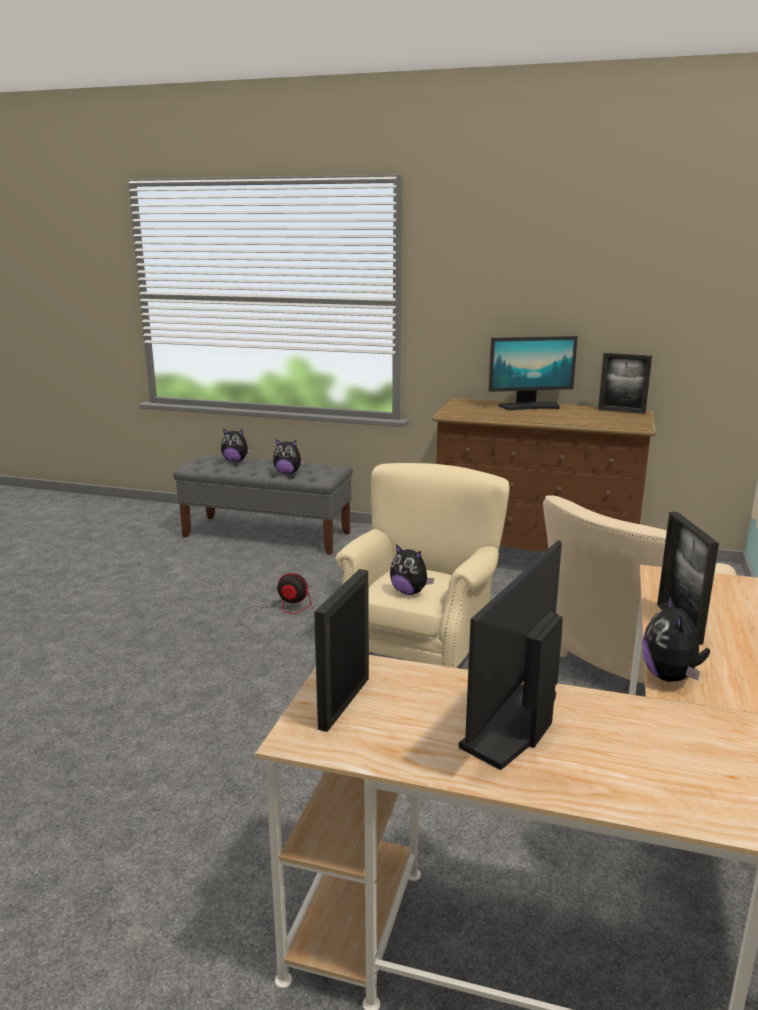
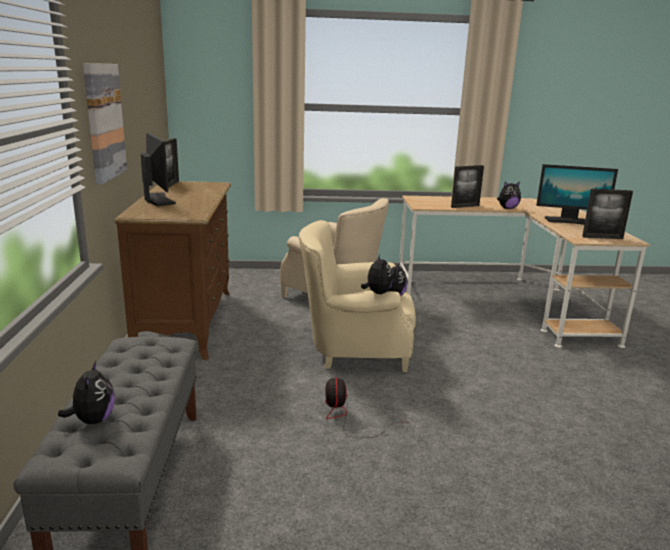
camera: 110 degrees left, 0 degrees up
plush toy [273,439,305,474] -> plush toy moved to [361,254,393,294]
none -> picture [83,63,127,184]

